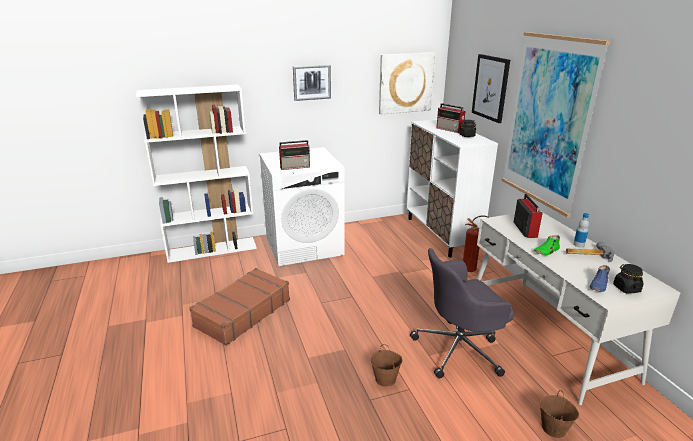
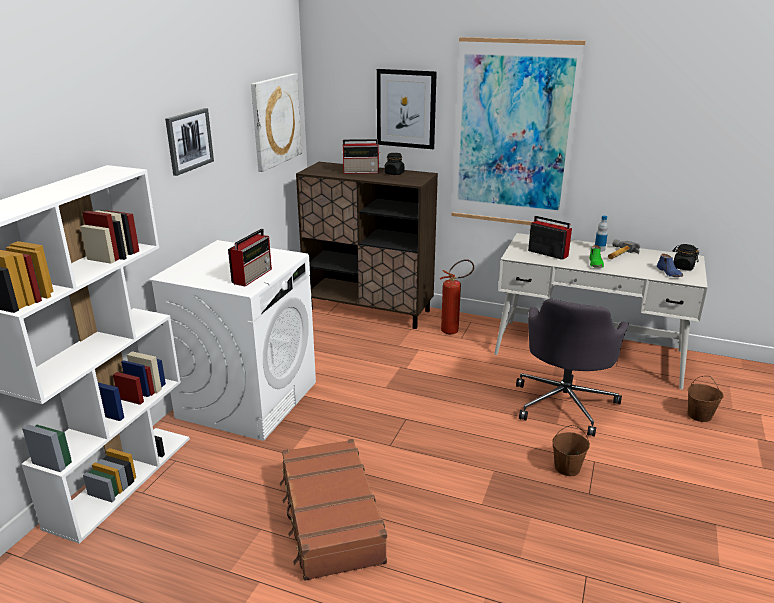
camera: 50 degrees left, 0 degrees up
white cabinet [406,119,498,257] -> brown cabinet [296,162,438,329]

